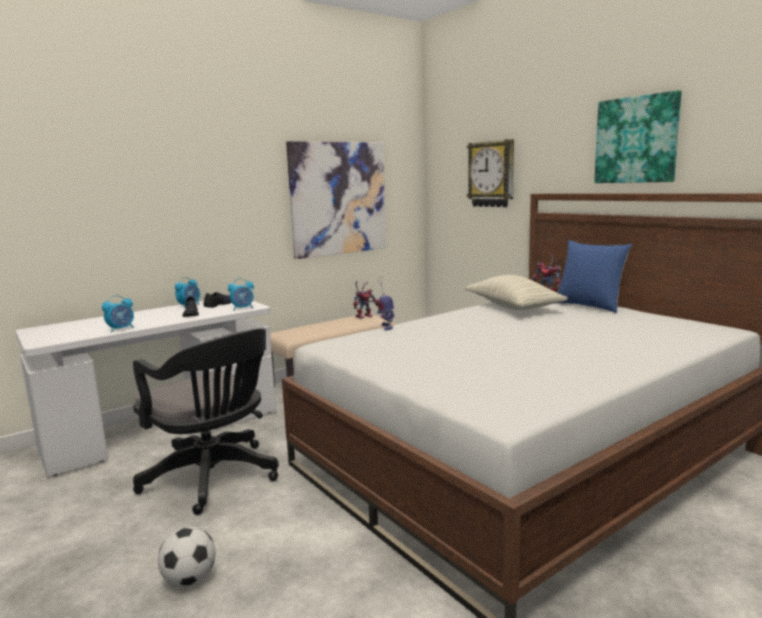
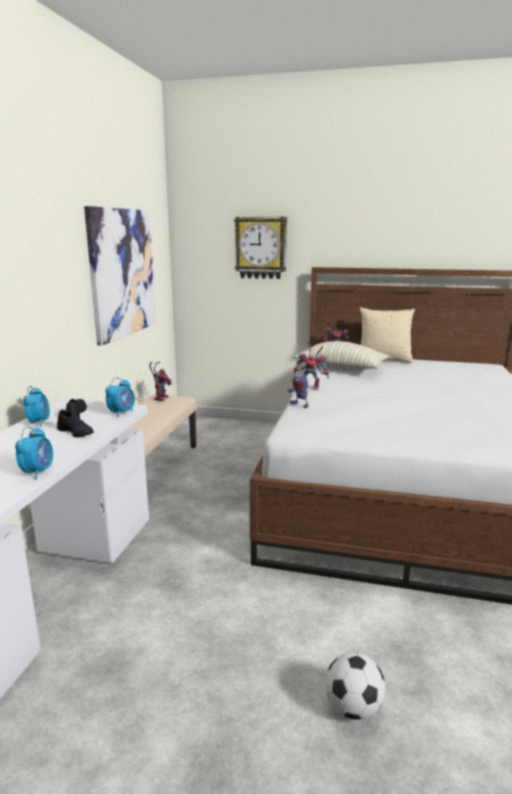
camera: 40 degrees left, 5 degrees up
black office chair [133,329,279,515] -> none
blue pillow [555,240,632,313] -> beige pillow [360,307,415,363]
picture [594,90,682,183] -> none
none -> toy robot [294,342,329,390]

